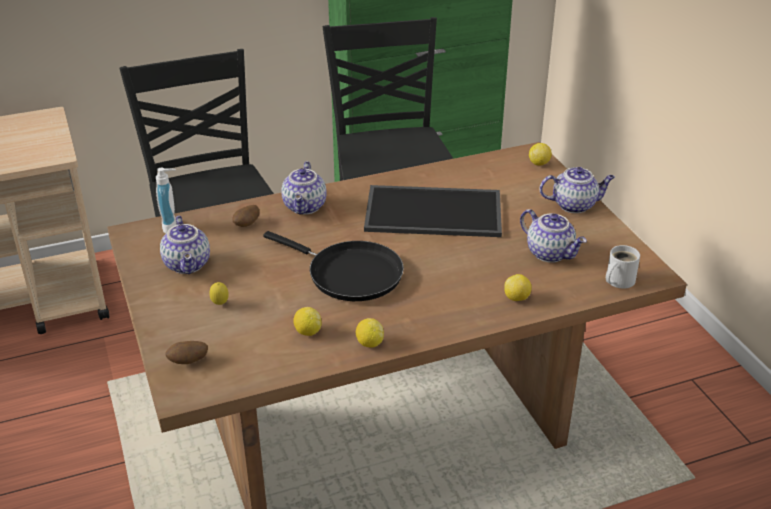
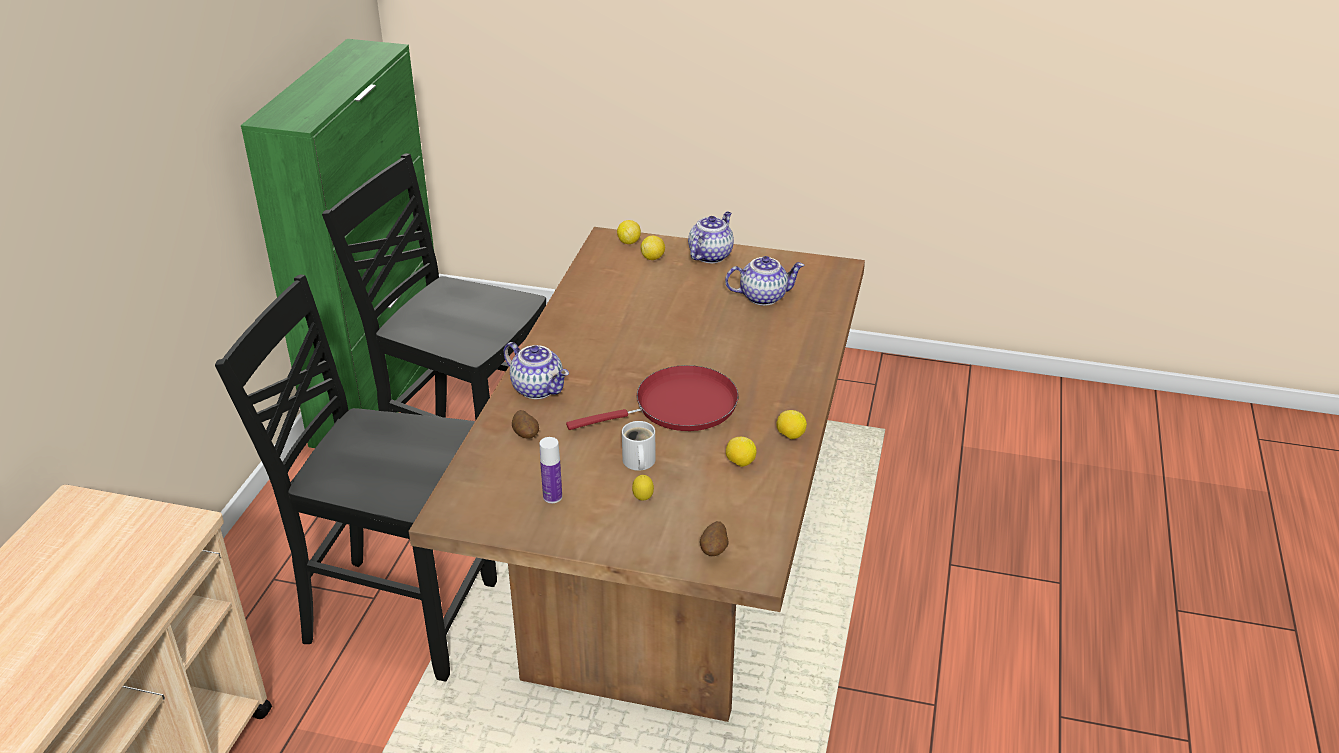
camera: 55 degrees left, 0 degrees up
soap dispenser [156,168,177,233] -> none
teapot [160,216,210,274] -> bottle [539,437,562,503]
black frying pan [263,231,404,301] -> red frying pan [566,365,739,431]
tray [364,185,502,237] -> none
lemon [504,274,532,301] -> lemon moved to [641,236,665,260]
white mug [606,245,640,289] -> white mug moved to [622,421,656,471]

